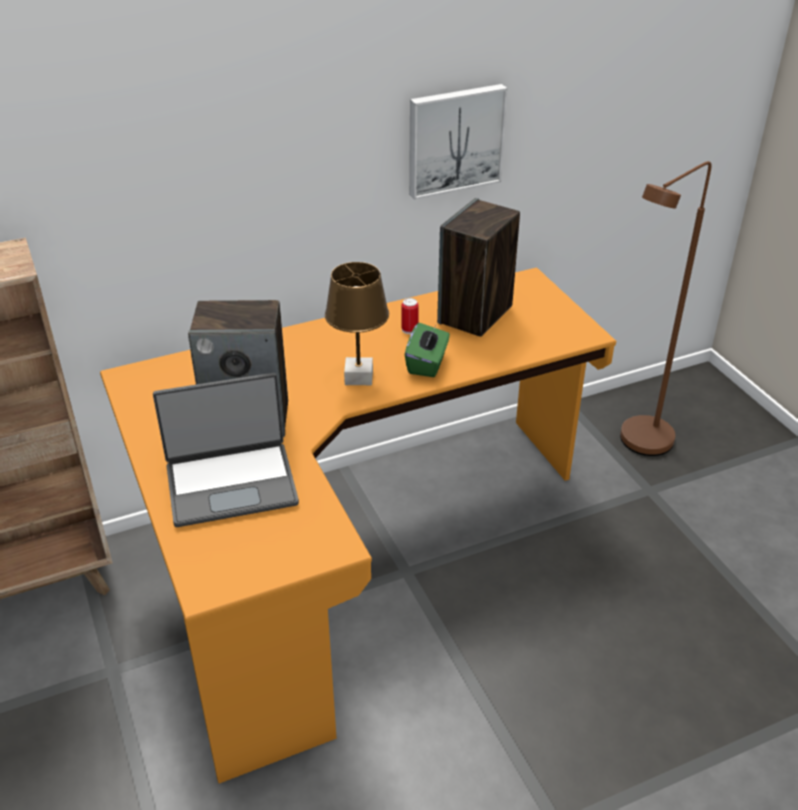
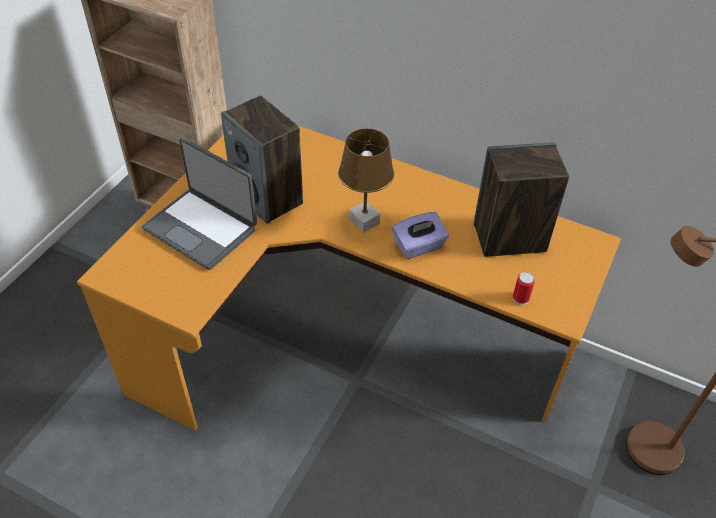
camera: 50 degrees right, 10 degrees up
can [401,298,419,334] -> can moved to [513,272,535,305]
green tissue box [405,323,450,377] -> purple tissue box [392,212,449,259]
picture [409,84,508,200] -> none

